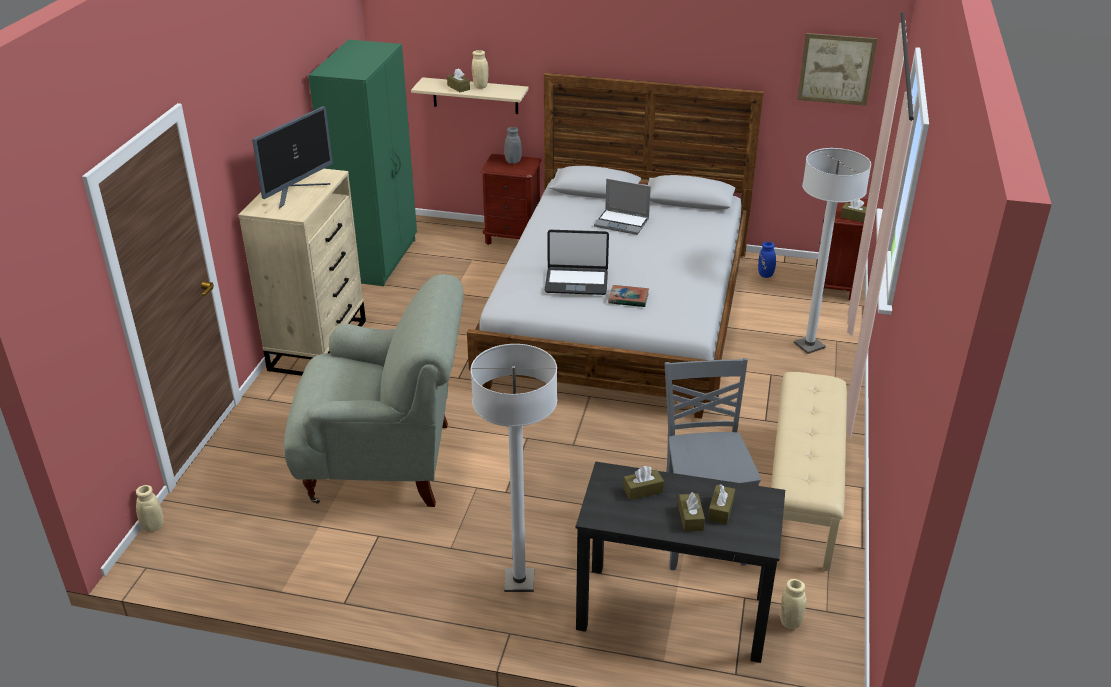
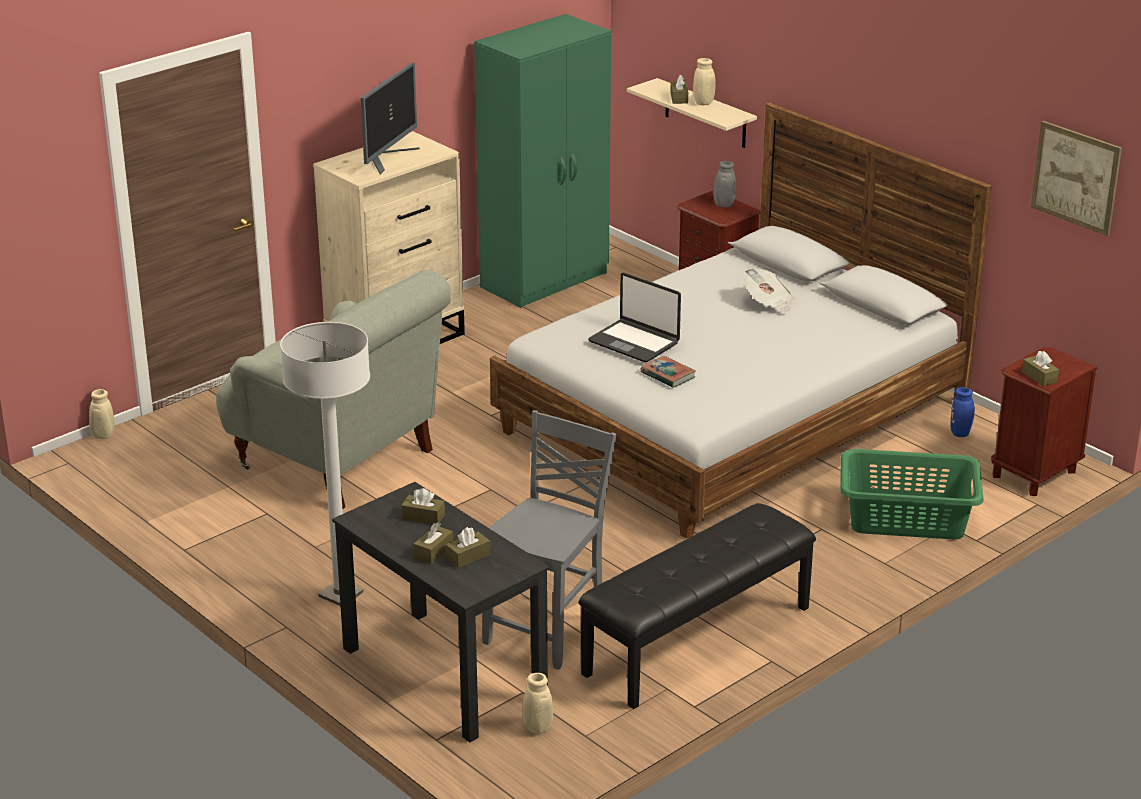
camera: 35 degrees right, 5 degrees down
monitor [252,106,333,209] -> monitor turned 45 degrees counterclockwise [361,62,420,175]
laptop [594,179,651,235] -> newspaper [743,268,795,314]
beige bench [771,372,847,571] -> black bench [579,503,816,709]
white floor lamp [794,148,871,354] -> green laundry basket [840,449,984,539]

